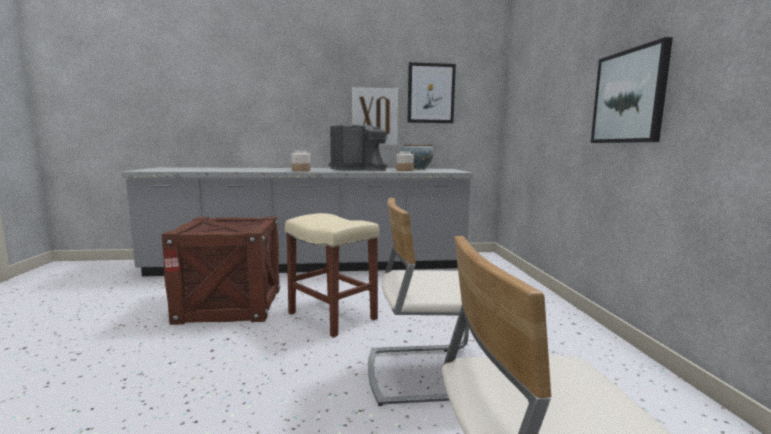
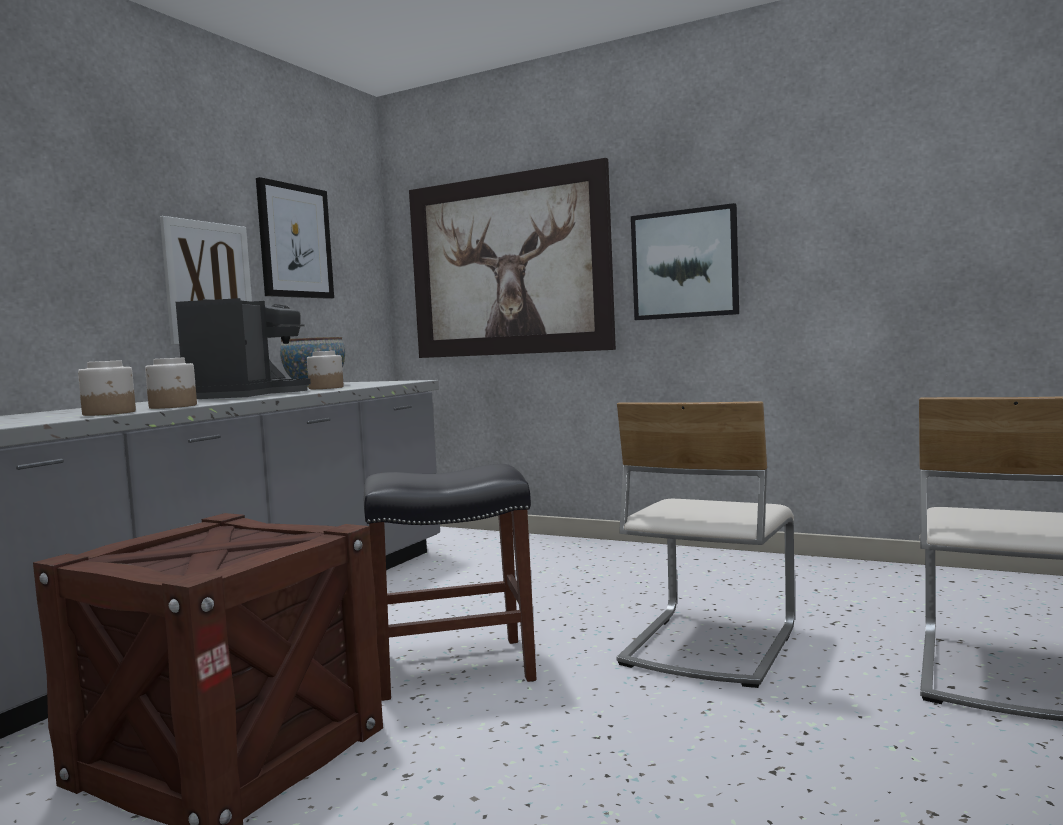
camera: 55 degrees left, 5 degrees down
beige stool [285,213,379,338] -> black stool [364,464,537,701]
none -> jar [78,360,136,416]
none -> picture [409,158,616,358]

